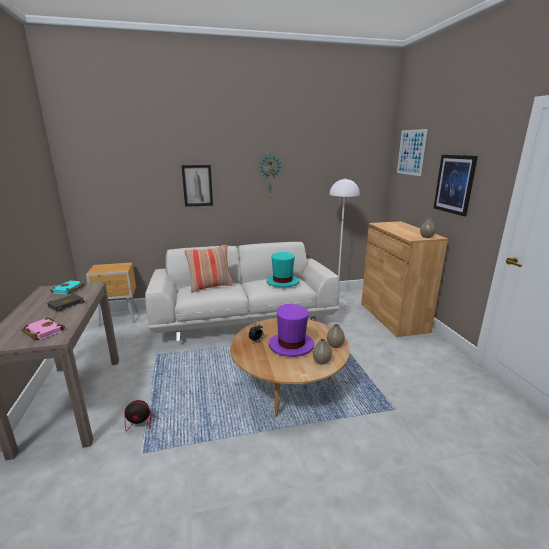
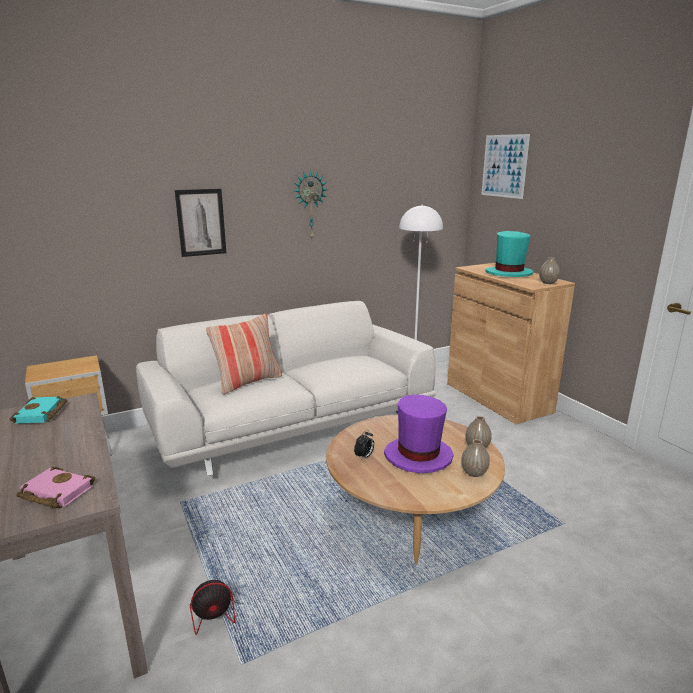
camera: 15 degrees left, 0 degrees up
black book [47,294,84,312] -> none
turquoise hat [266,252,299,288] -> turquoise hat moved to [485,231,533,277]
picture [433,155,478,216] -> none

